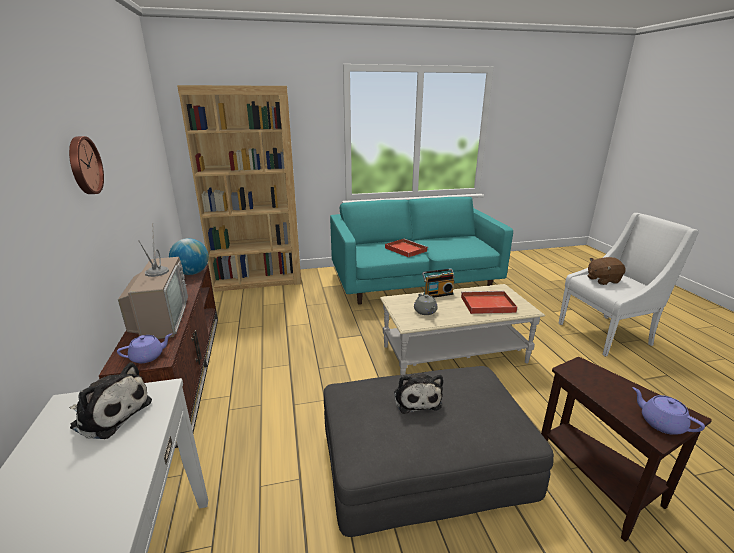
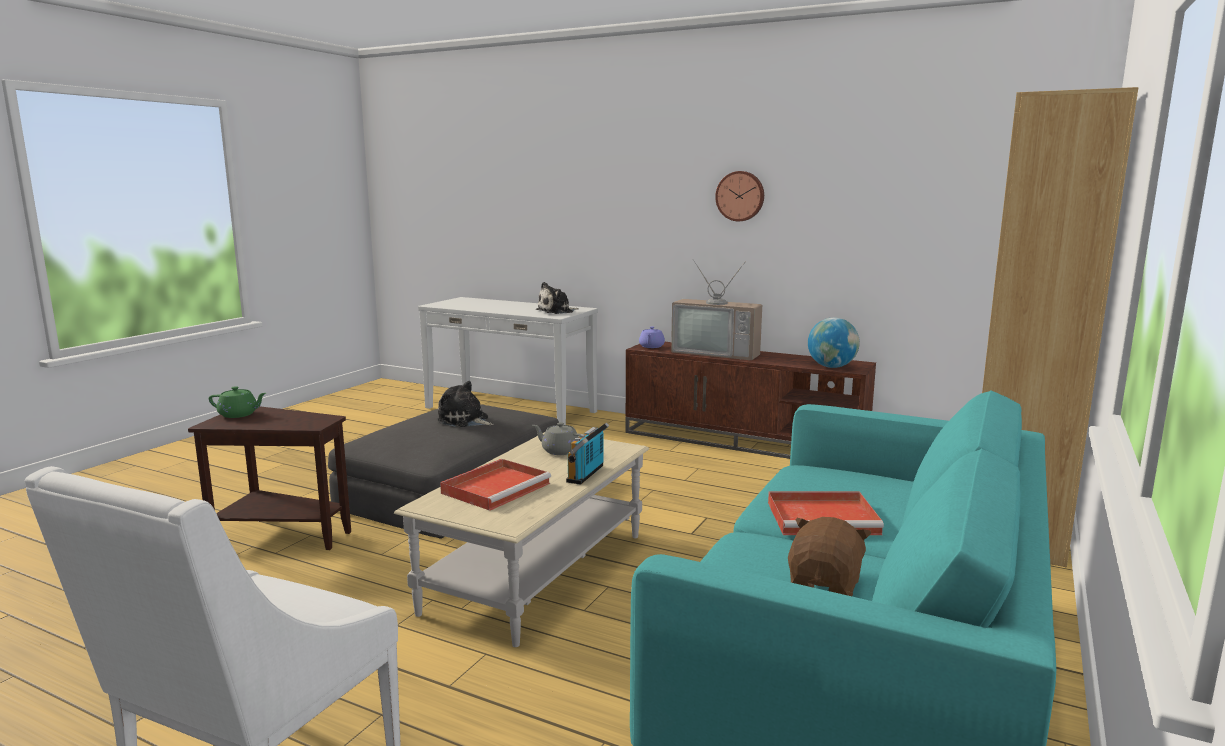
camera: 130 degrees right, 10 degrees down
brown plush toy [588,257,626,285] -> brown plush toy moved to [788,517,871,596]
purple teapot [632,387,705,435] -> green teapot [209,386,266,418]

